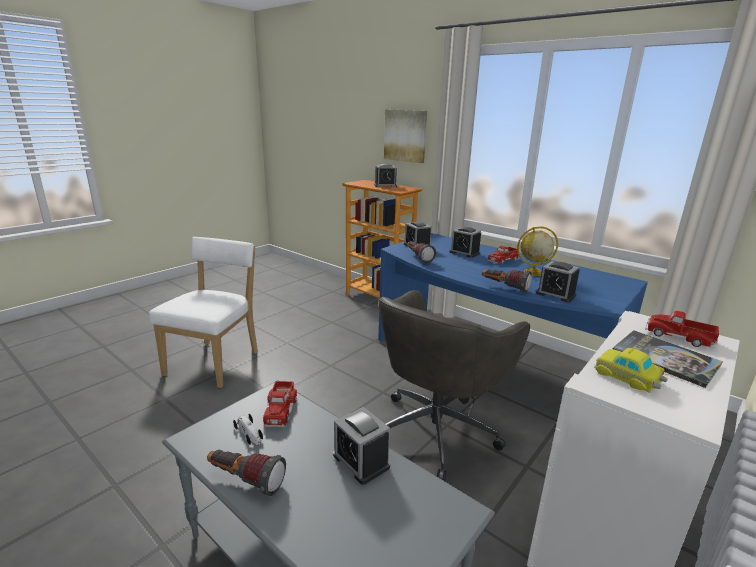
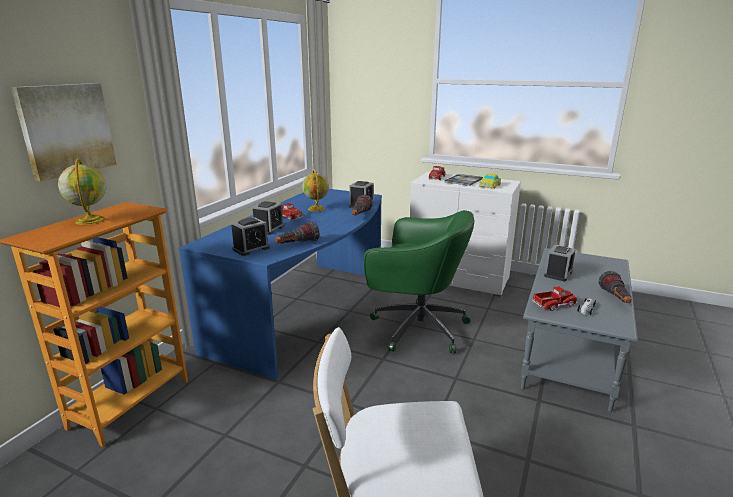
camera: 105 degrees left, 0 degrees up
alarm clock [374,164,397,187] -> globe [58,158,106,225]
grey office chair [378,290,530,481] -> green office chair [364,210,475,353]

